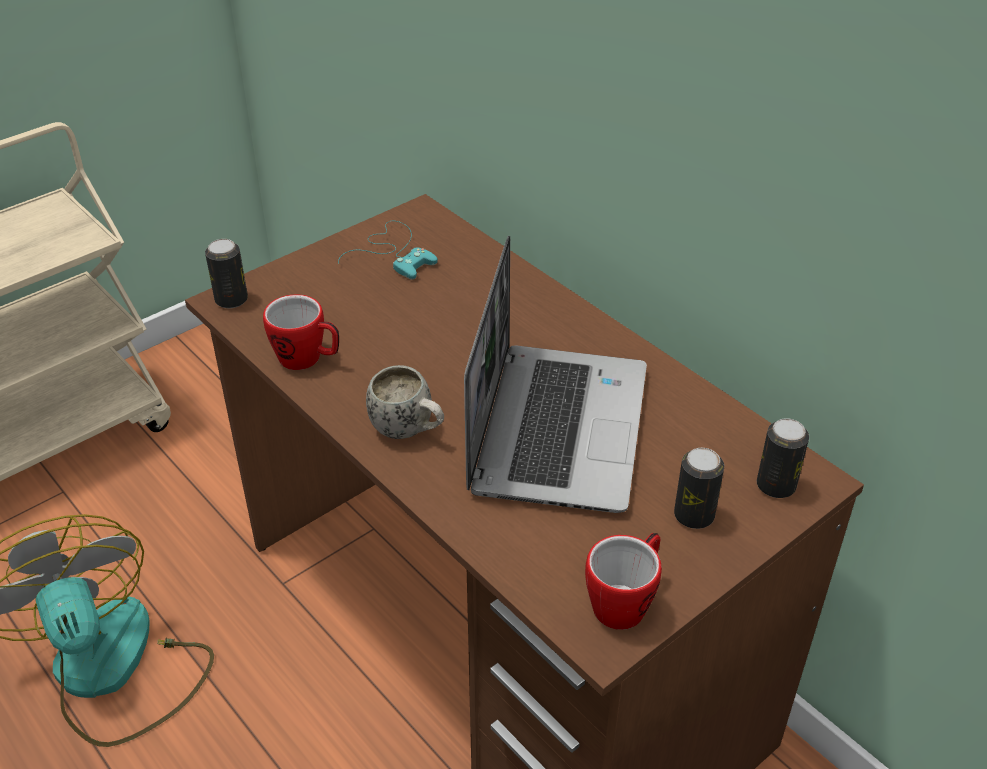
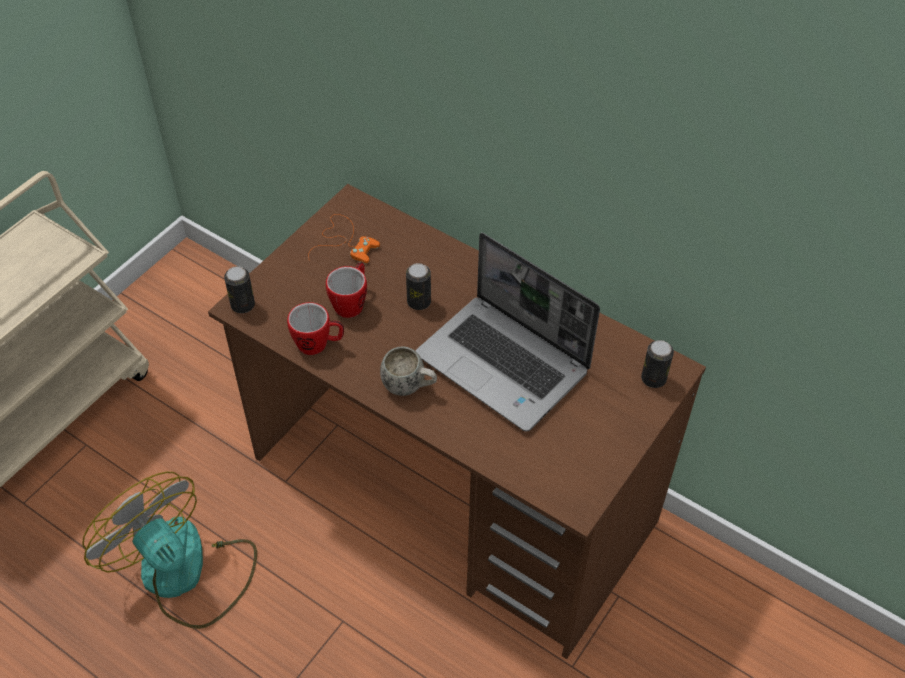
camera: 15 degrees left, 10 degrees up
turquoise game controller [338,221,438,280] -> orange game controller [308,214,380,264]
laptop [464,236,647,513] -> laptop turned 135 degrees clockwise [416,232,600,432]
mug [585,533,662,630] -> mug moved to [326,262,367,318]
can [674,448,724,529] -> can moved to [406,263,431,310]

